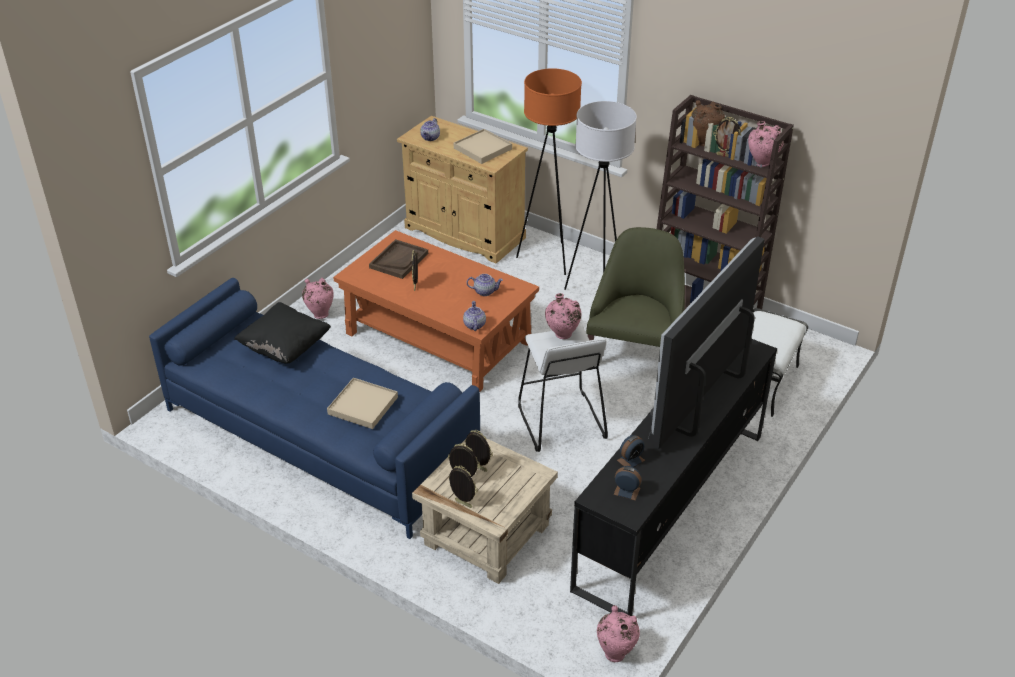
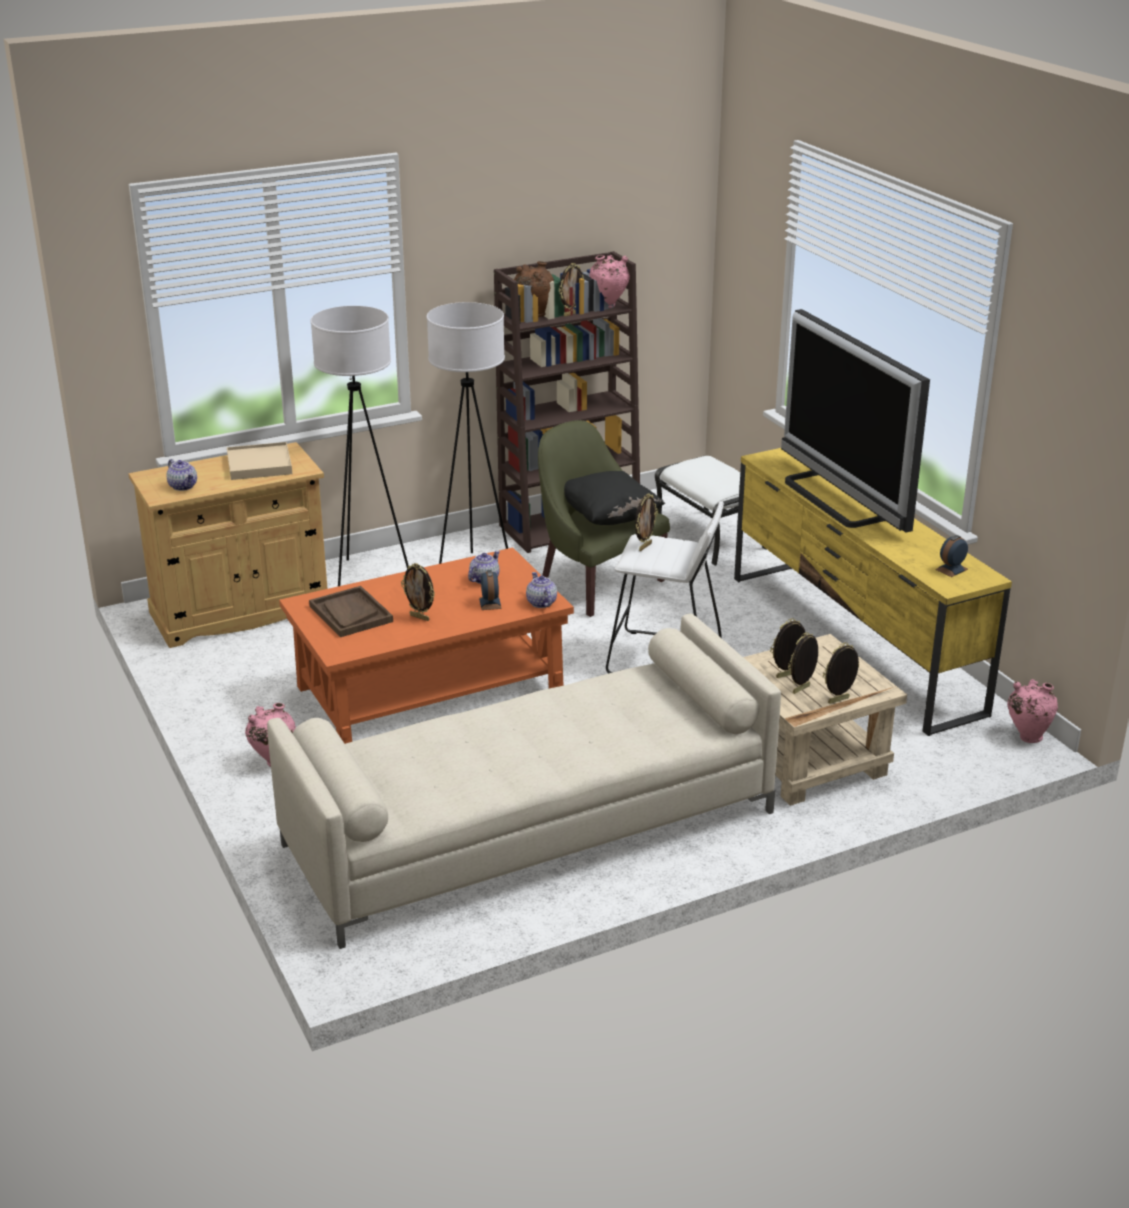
camera: 60 degrees left, 10 degrees down
blue sofa [149,278,480,539] -> beige sofa [267,614,781,949]
black pillow [234,302,331,364] -> black pillow moved to [564,471,665,525]
beige tray [327,378,398,429] -> none
teapot [463,301,486,331] -> teapot turned 45 degrees clockwise [526,572,557,608]
orange floor lamp [516,68,582,275] -> white floor lamp [311,306,409,586]
pink vase [545,293,581,339] -> picture frame [635,493,658,551]
black tv stand [570,339,777,616] -> yellow tv stand [734,448,1012,736]
alarm clock [617,435,645,467] -> alarm clock moved to [479,570,502,610]

